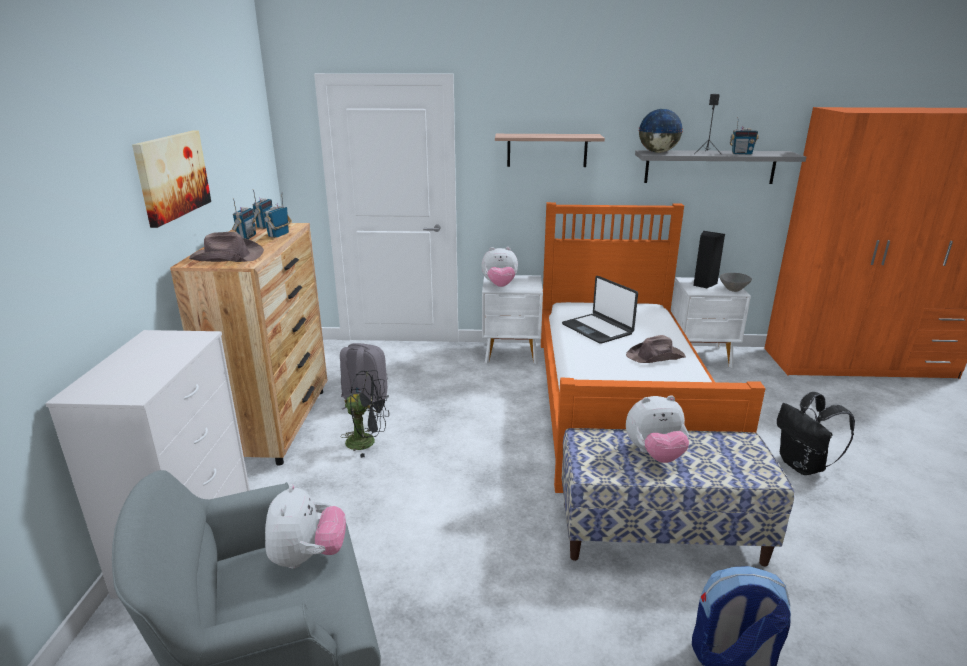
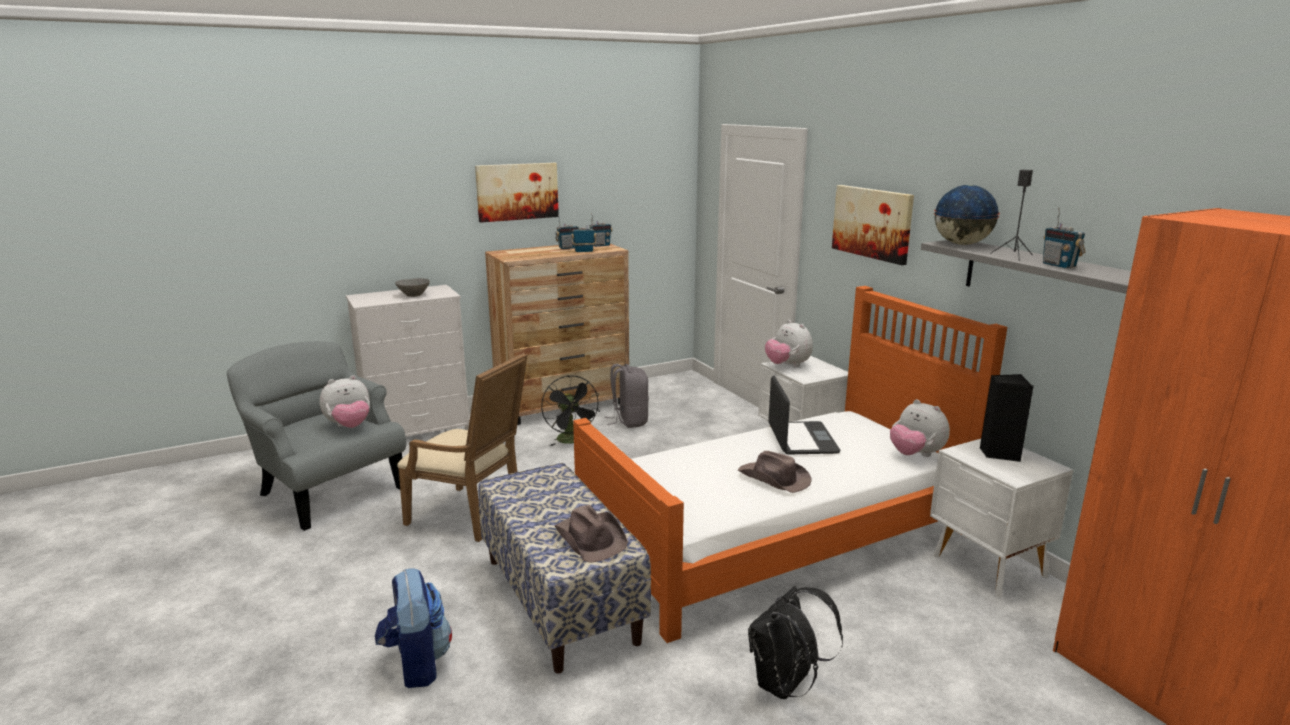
camera: 60 degrees right, 5 degrees down
brown hat [189,232,264,262] -> brown hat moved to [555,505,628,563]
shelf [495,134,605,167] -> picture [832,185,914,265]
laptop [562,276,638,344] -> laptop turned 150 degrees clockwise [768,376,840,455]
plush toy [626,395,689,463] -> plush toy moved to [890,399,950,457]
grey bowl [720,273,752,292] -> grey bowl moved to [395,278,430,297]
none -> beige armchair [397,353,527,542]

